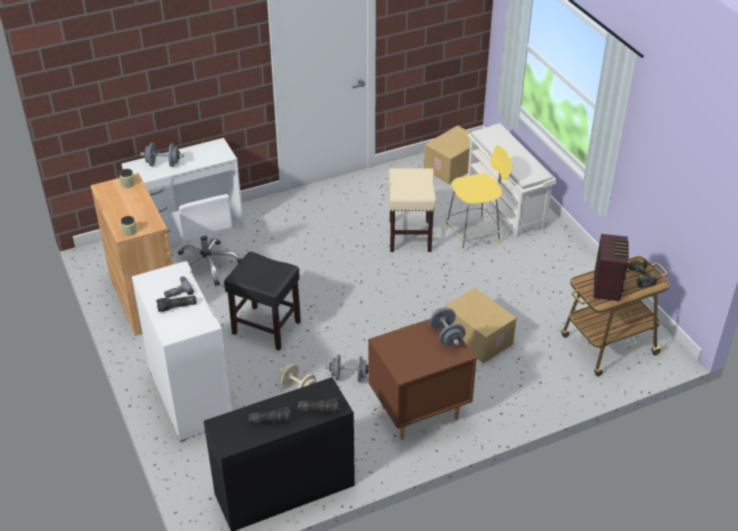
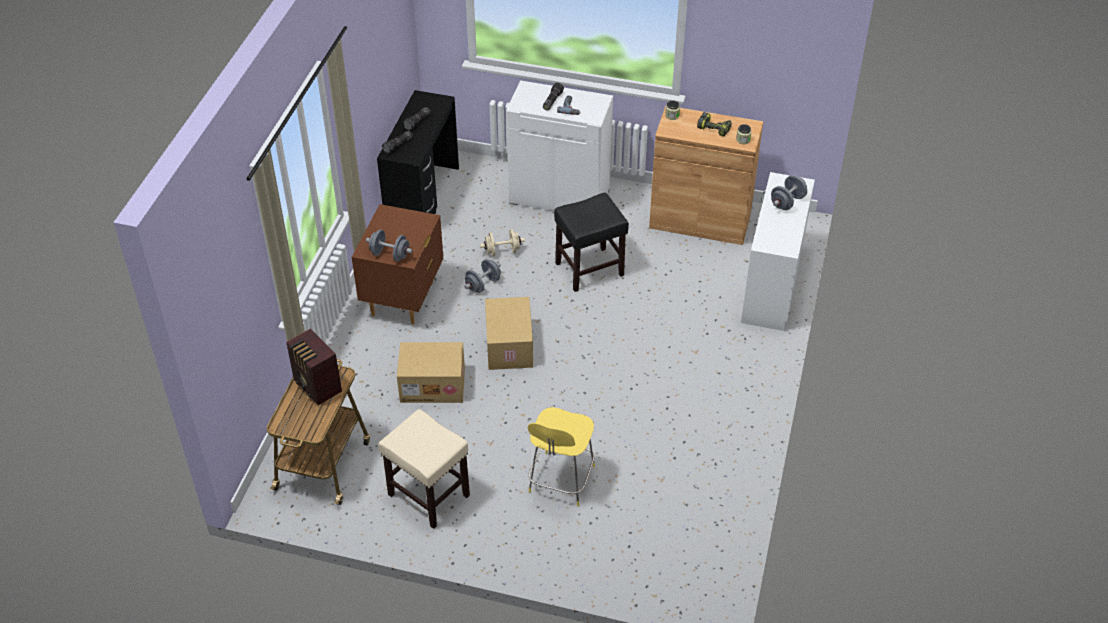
camera: 130 degrees right, 5 degrees up
white office chair [171,194,242,286] -> none
beige stool [389,168,436,252] -> beige stool moved to [379,409,470,529]
cardboard box [424,125,471,184] -> cardboard box moved to [485,297,533,370]
white shoe rack [467,123,556,237] -> none
power drill [627,259,657,288] -> power drill moved to [697,112,732,137]

